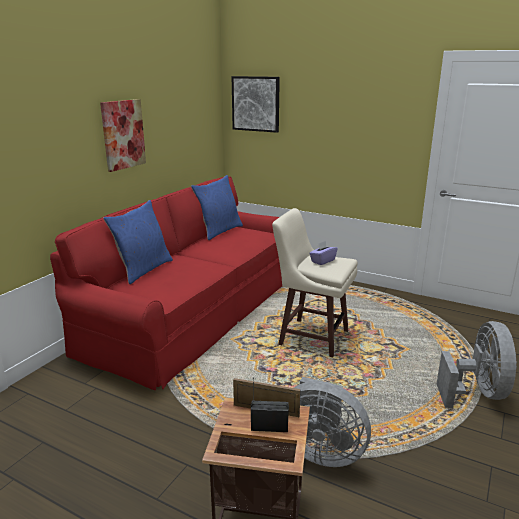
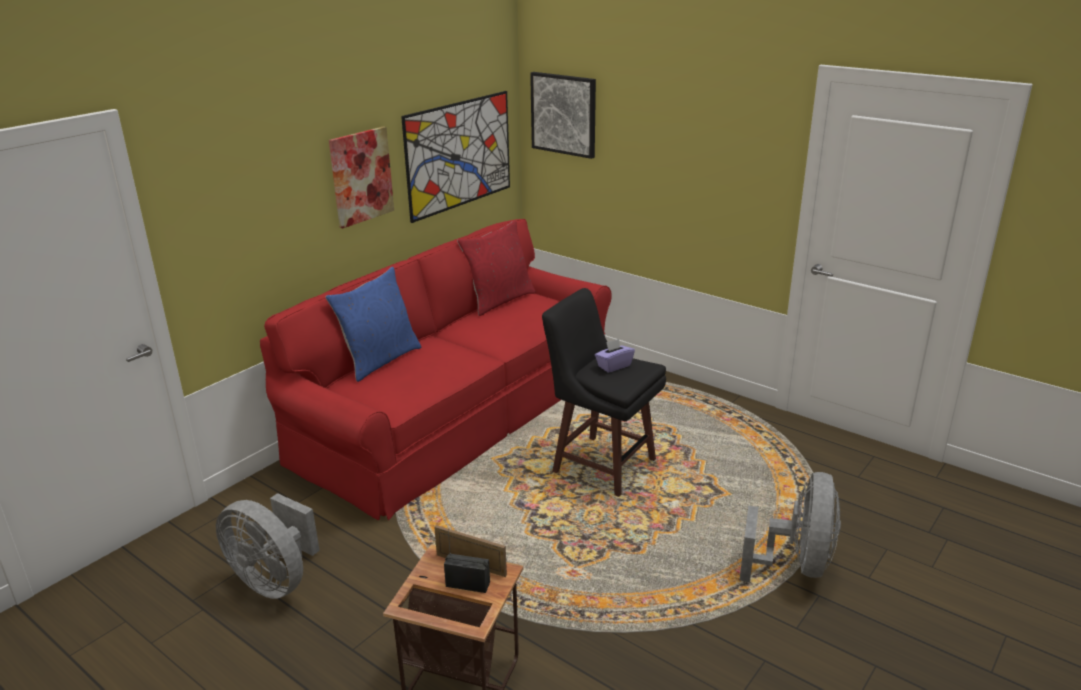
camera: 10 degrees right, 5 degrees up
blue pillow [191,175,243,240] -> red pillow [457,220,536,316]
beige stool [272,208,358,358] -> black stool [542,288,666,497]
grey fan [294,377,371,467] -> grey fan moved to [216,493,320,599]
none -> picture [401,91,510,223]

